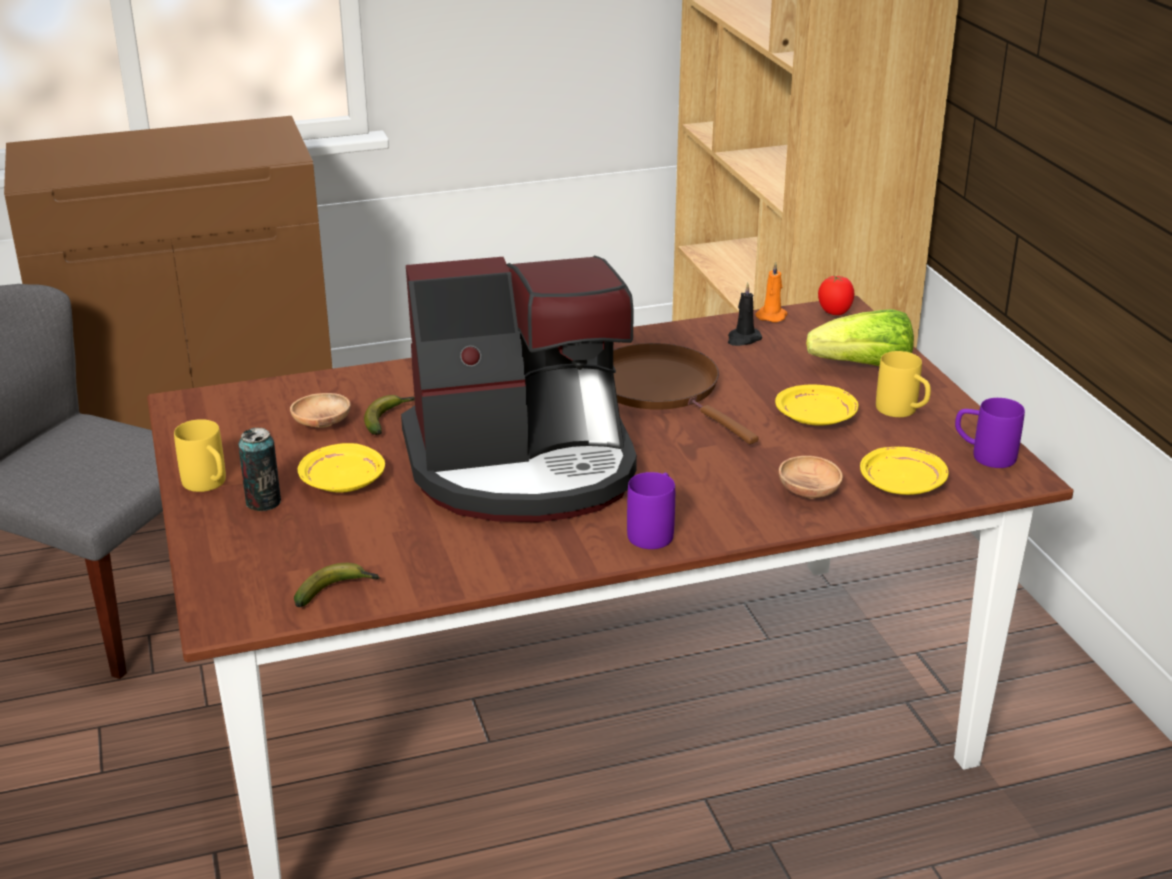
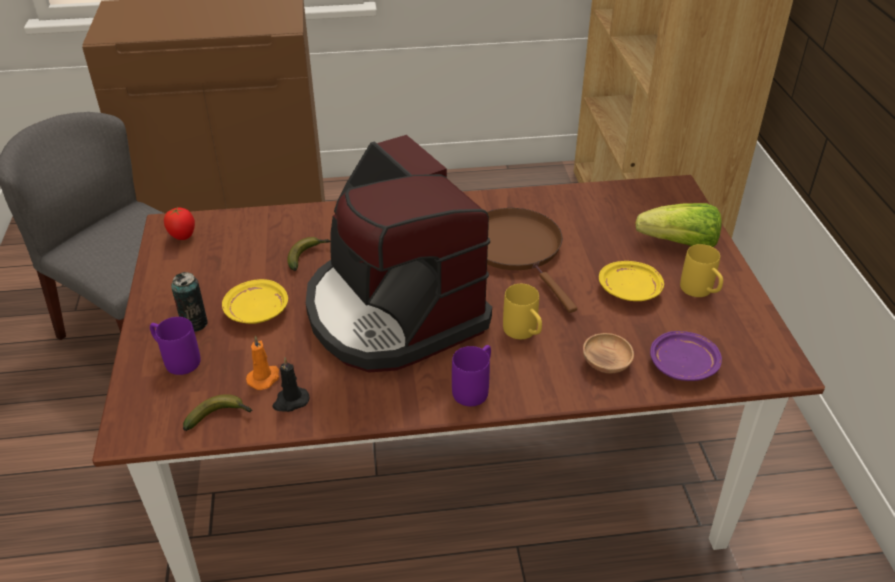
camera: 10 degrees right, 10 degrees up
yellow mug [174,419,226,492] -> yellow mug moved to [503,284,542,339]
brown bowl [290,393,350,428] -> none
coffee machine [401,256,637,522] -> coffee machine turned 60 degrees clockwise [306,135,492,373]
black candle [728,282,762,346] -> black candle moved to [272,358,309,412]
orange candle [755,261,787,322] -> orange candle moved to [246,335,279,390]
tomato [818,275,854,315] -> tomato moved to [164,207,195,240]
yellow plate [860,447,949,495] -> purple plate [650,331,722,381]
purple mug [955,398,1025,468] -> purple mug moved to [150,317,201,375]

